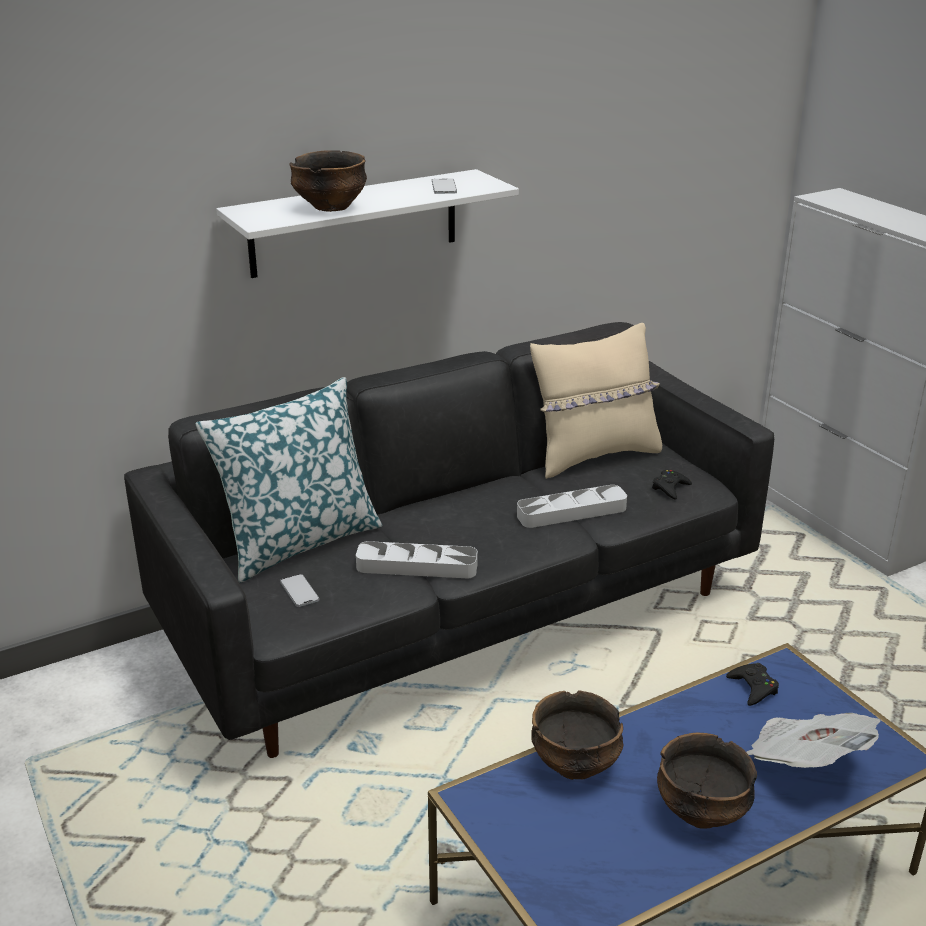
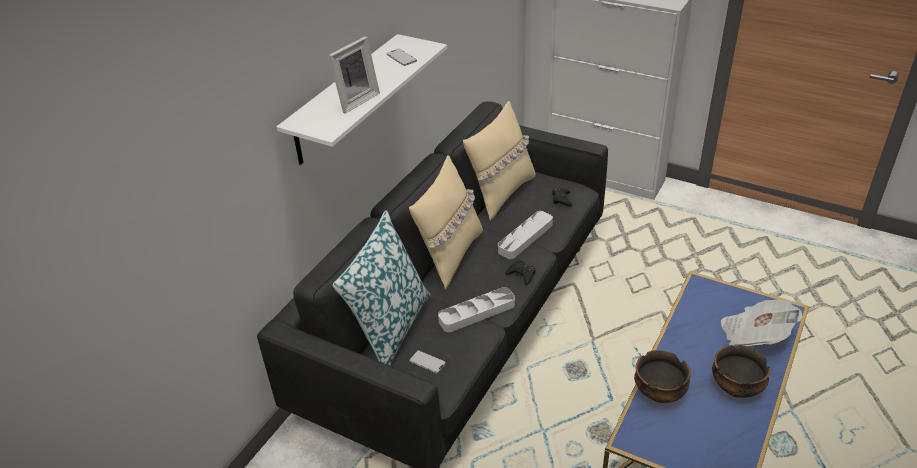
camera: 30 degrees left, 10 degrees up
bowl [290,150,367,212] -> picture frame [328,36,380,113]
black game controller [726,663,779,706] -> black game controller moved to [505,260,536,285]
none -> beige pillow [409,155,483,290]

